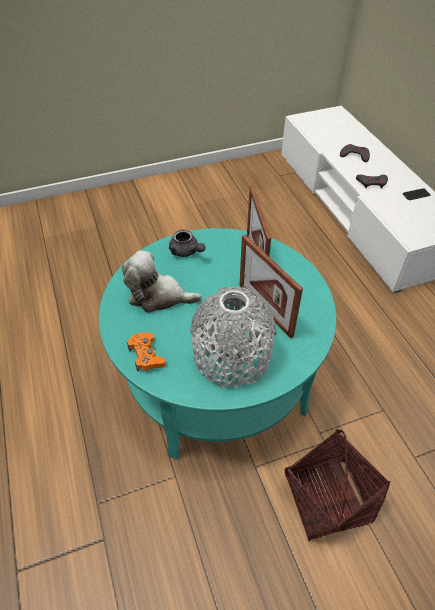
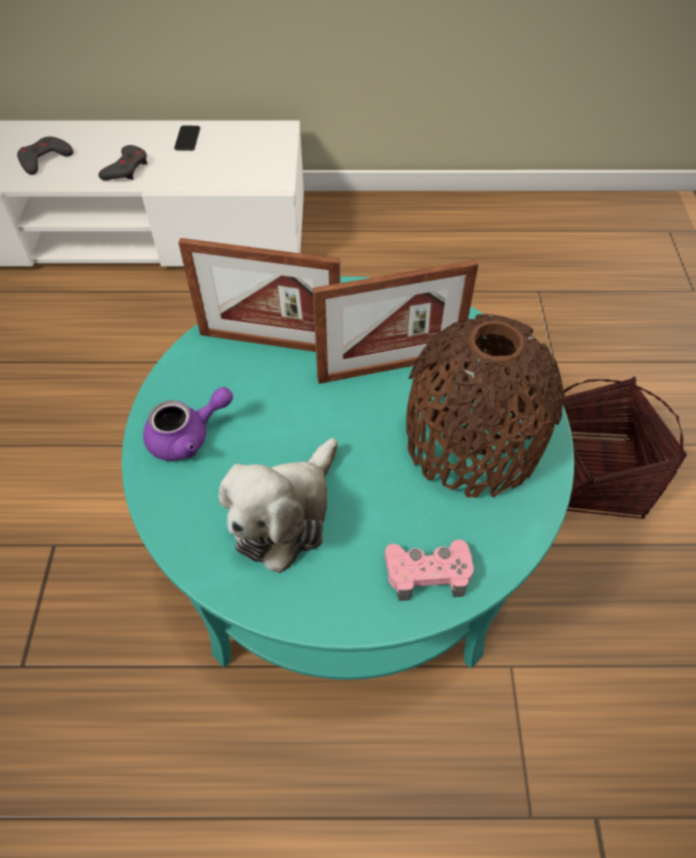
camera: 70 degrees left, 5 degrees up
orange game controller [127,333,166,372] -> pink game controller [385,540,474,601]
grey teapot [169,229,205,257] -> purple teapot [143,387,233,461]
grey vase [190,287,277,388] -> brown vase [406,314,565,498]

